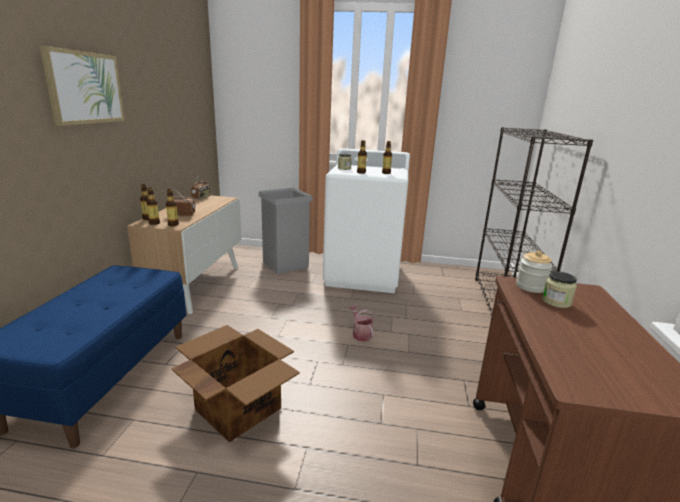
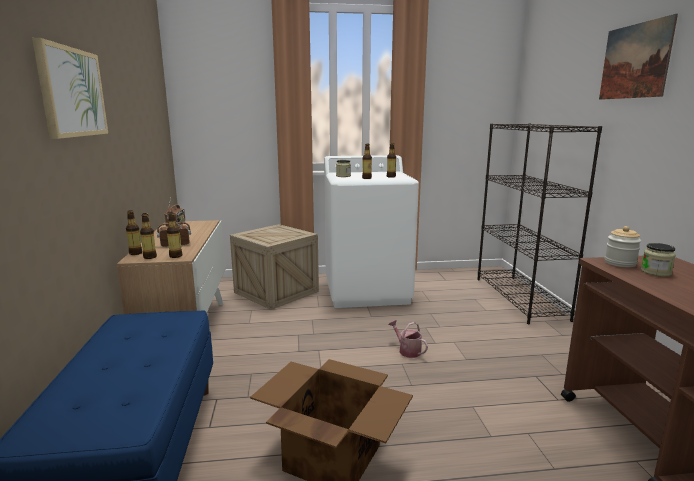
camera: 15 degrees left, 5 degrees down
grey trash can [258,188,313,274] -> crate [230,224,319,310]
none -> picture [599,14,678,100]

